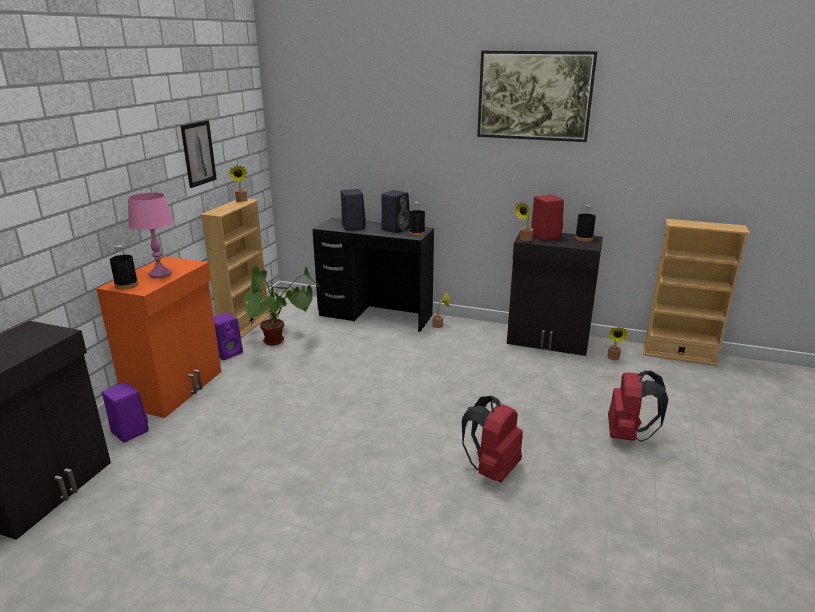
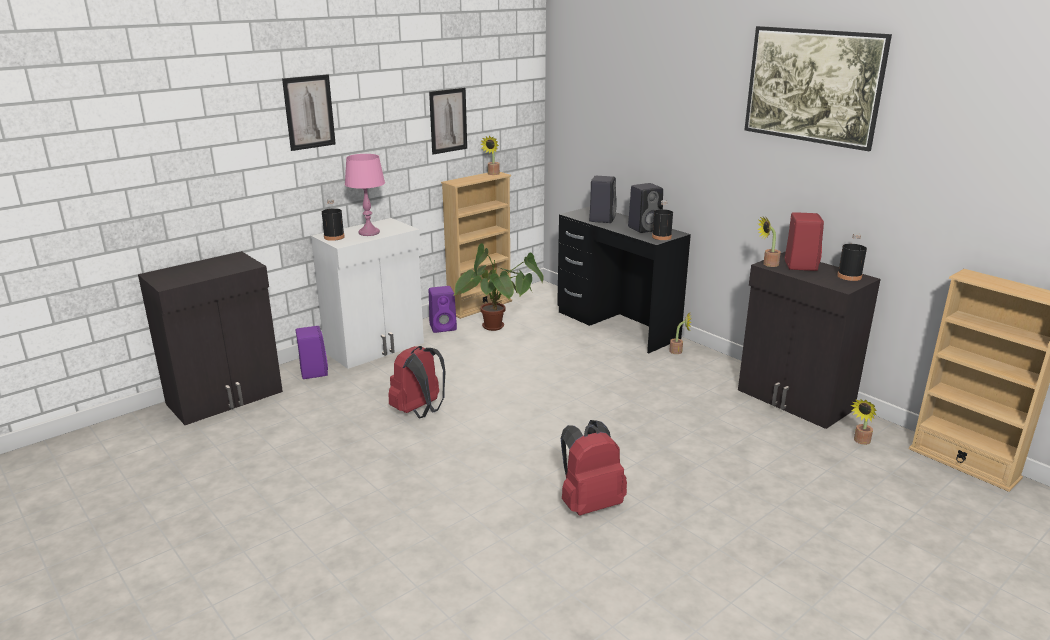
camera: 30 degrees right, 0 degrees up
orange cabinet [96,256,221,418] -> white cabinet [311,218,424,369]
red backpack [608,371,669,442] -> red backpack moved to [388,346,446,418]
none -> picture [282,74,336,151]

